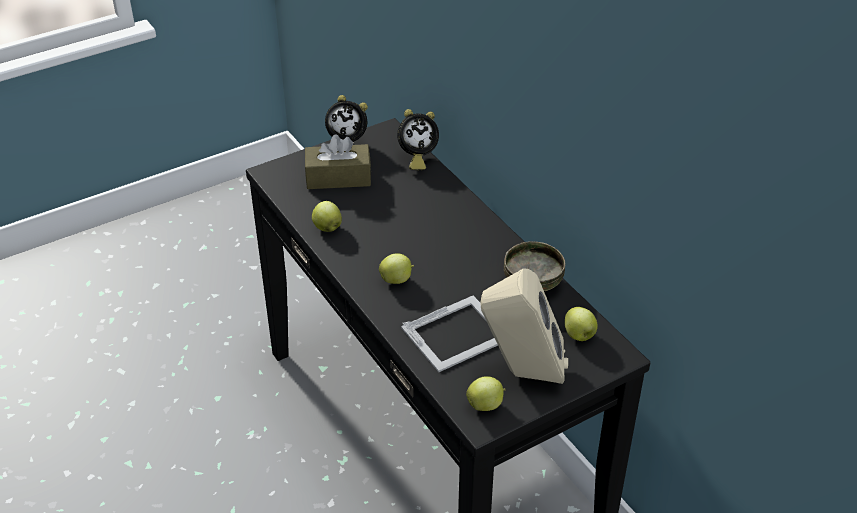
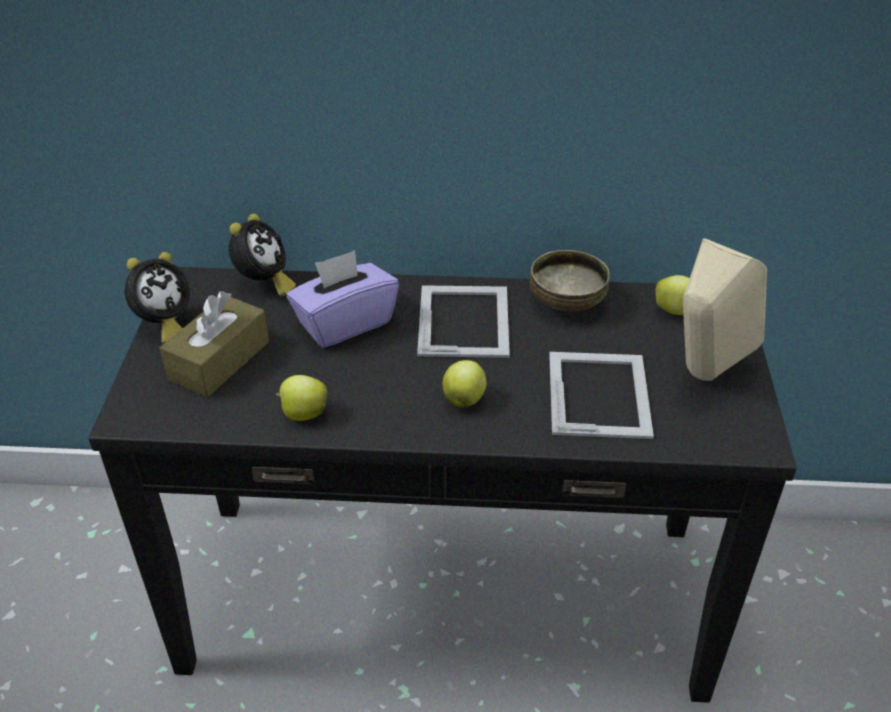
camera: 55 degrees left, 0 degrees up
apple [466,376,506,411] -> none
none -> purple tissue box [287,250,399,348]
none -> picture frame [417,285,510,358]

